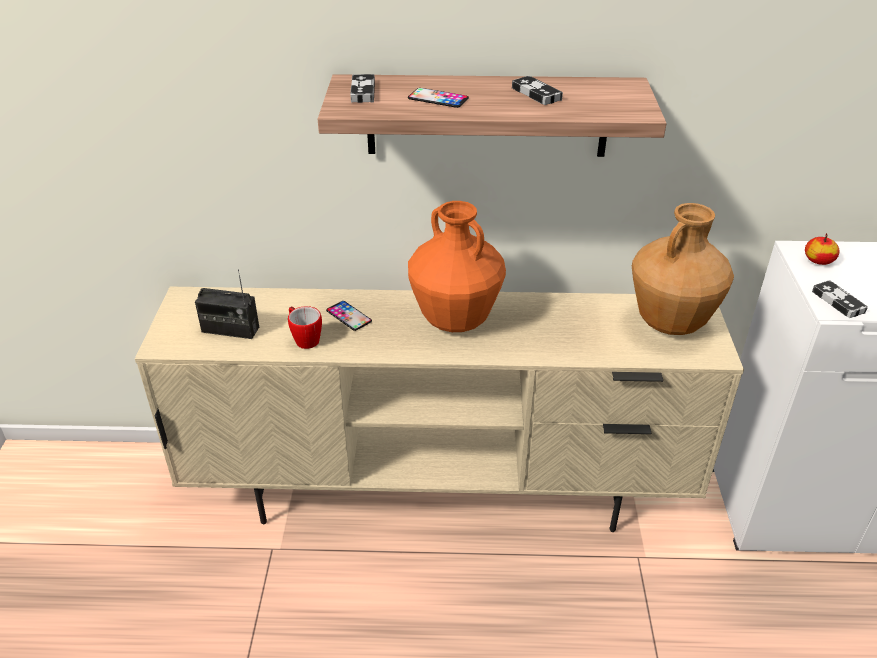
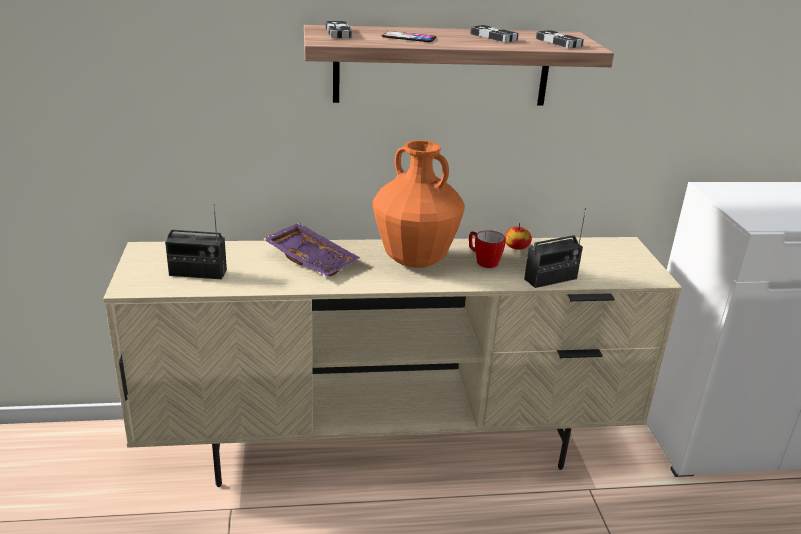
camera: 10 degrees left, 10 degrees down
mug [288,306,322,349] -> mug moved to [469,230,506,268]
phone [326,301,372,331] -> purple tray [263,223,360,277]
brown vase [632,203,734,335] -> none
apple [805,233,840,265] -> apple moved to [505,223,532,250]
game controller [812,280,868,318] -> game controller moved to [536,30,584,48]
none -> radio [524,208,586,288]

